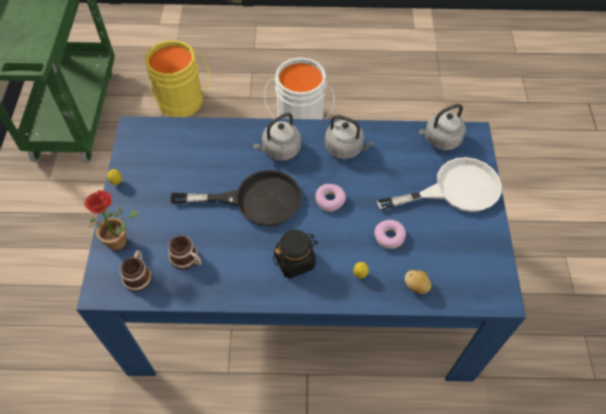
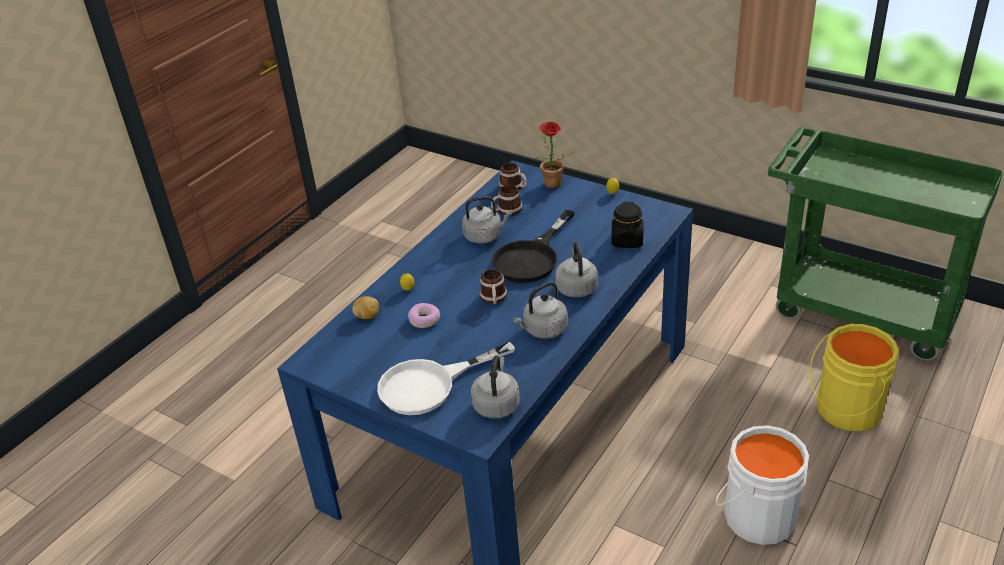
camera: 125 degrees right, 20 degrees down
black jar [273,230,318,278] -> black jar moved to [611,202,644,248]
donut [315,184,346,212] -> mug [479,269,507,304]
white frying pan [377,157,502,212] -> white frying pan turned 45 degrees clockwise [377,342,515,415]
none -> grey kettle [462,196,512,244]

